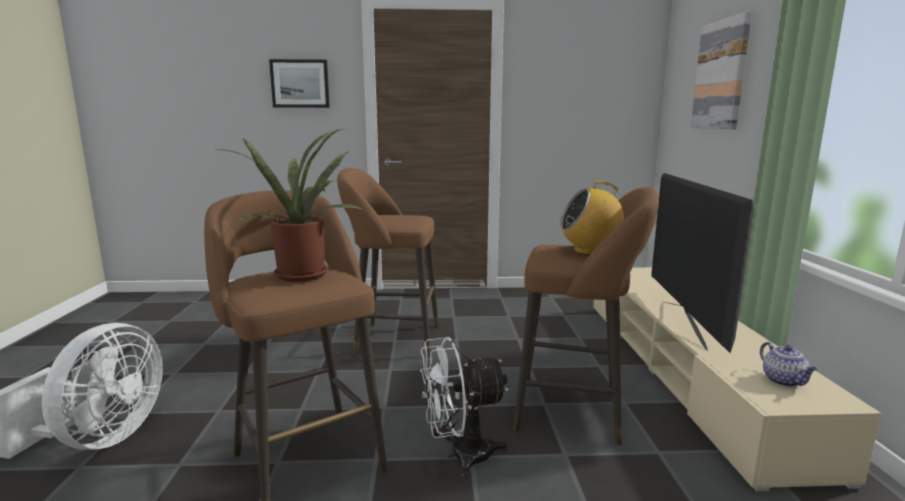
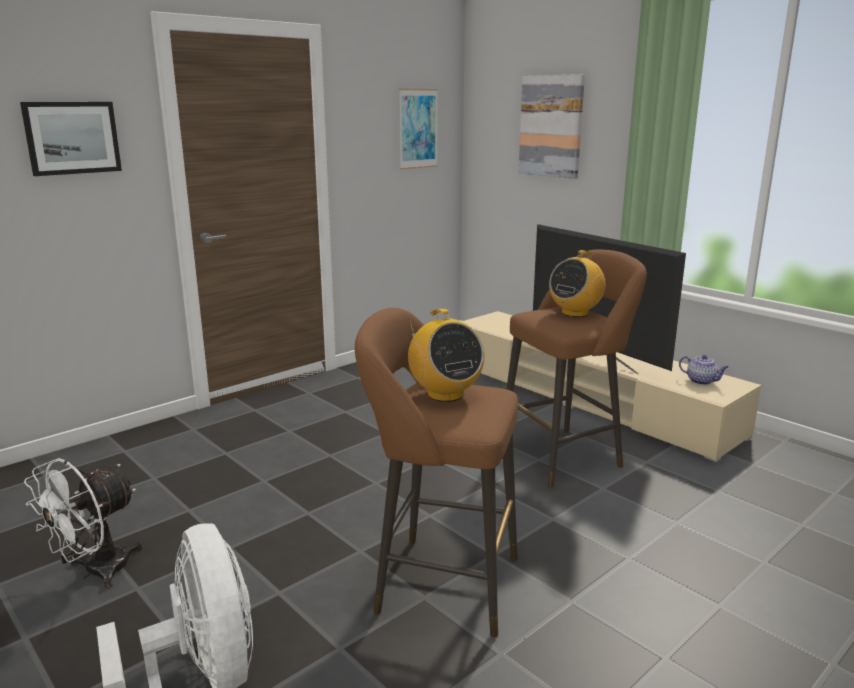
camera: 40 degrees left, 5 degrees up
potted plant [217,128,364,282] -> radio [408,309,484,402]
brown stool [337,168,439,357] -> none
white fan [420,337,509,478] -> white fan moved to [24,458,142,589]
none -> picture [399,89,438,169]

